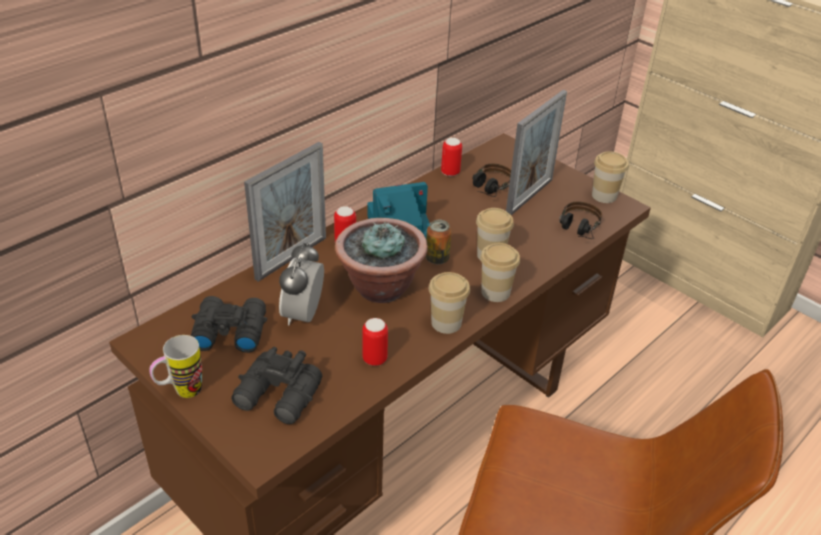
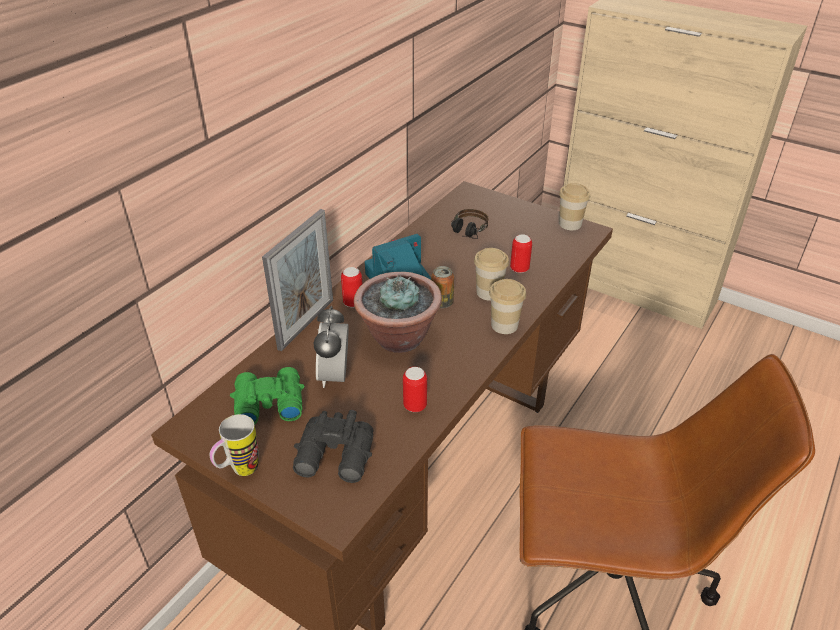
camera: 10 degrees left, 0 degrees up
black binoculars [191,296,267,353] -> green binoculars [230,367,304,425]
cup [429,272,470,334] -> none
can [441,138,462,176] -> can moved to [510,234,532,273]
picture frame [506,90,567,215] -> none
headphones [559,202,602,239] -> none

